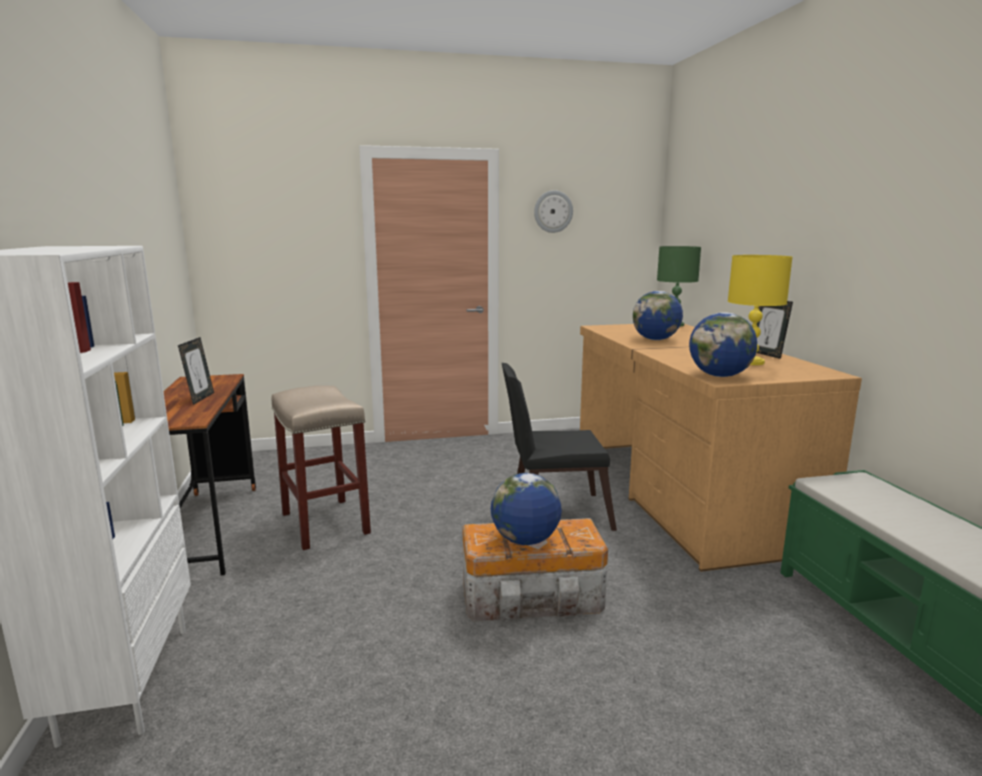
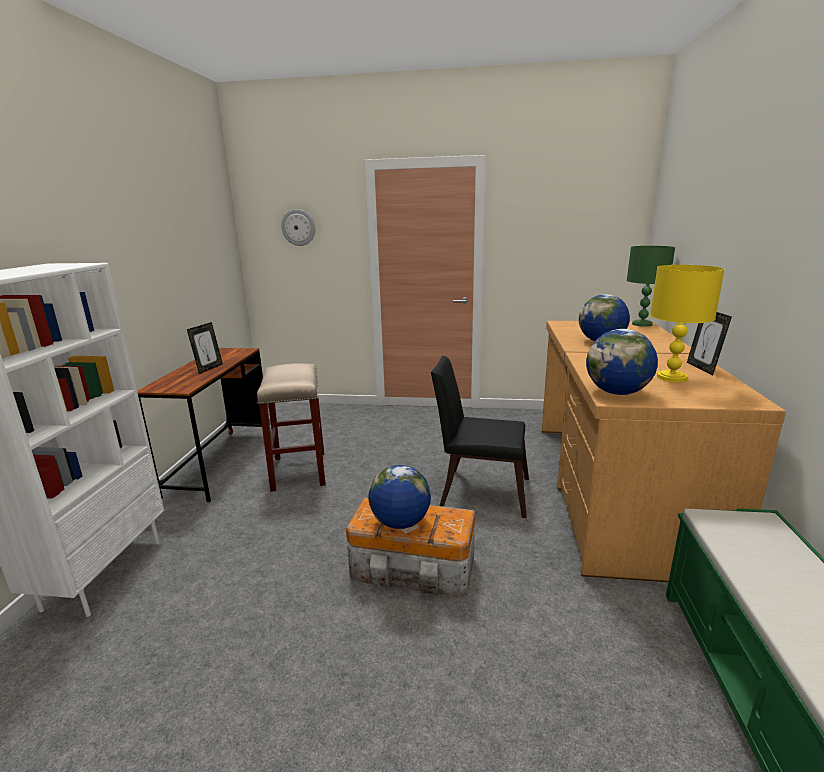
camera: 20 degrees right, 5 degrees up
wall clock [534,190,573,233] -> wall clock moved to [281,209,315,246]

